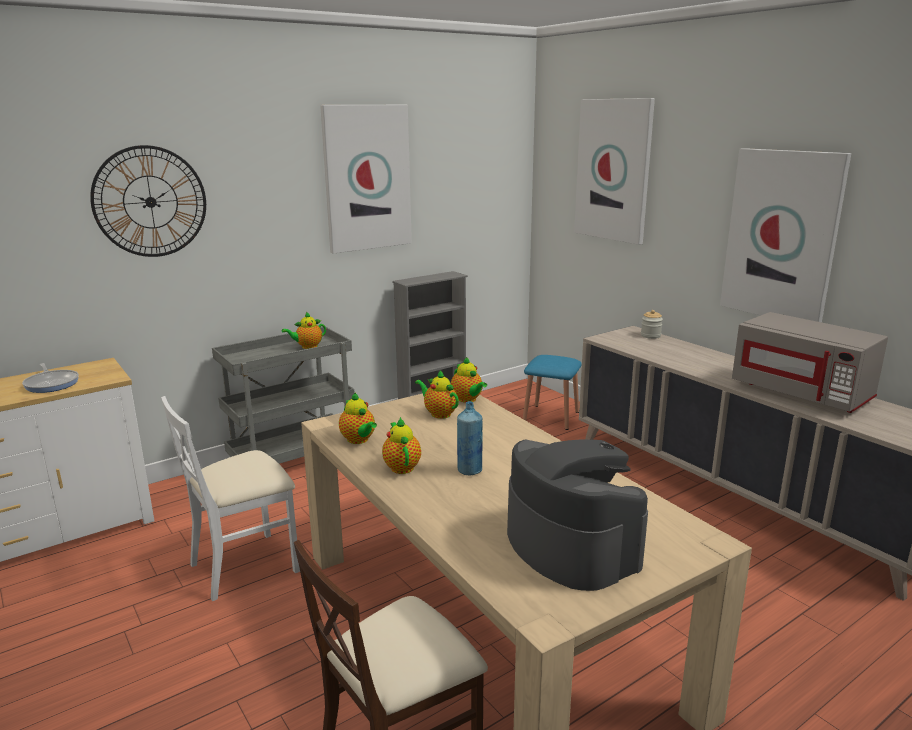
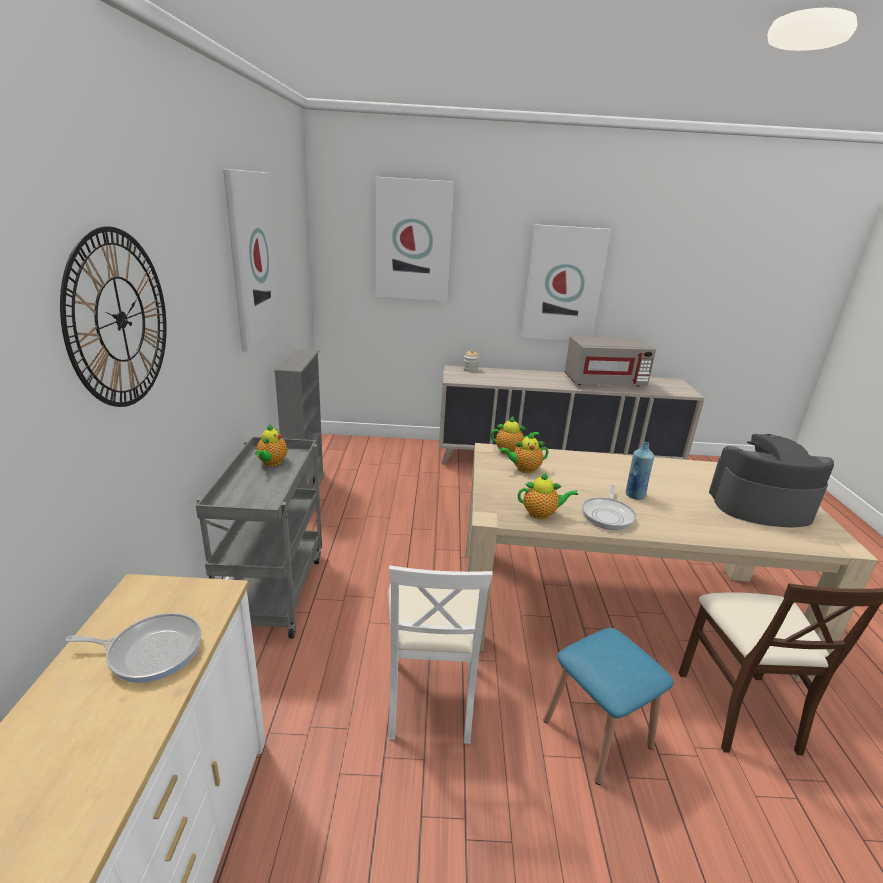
camera: 55 degrees left, 5 degrees up
teapot [382,417,421,474] -> frying pan [582,485,636,530]
blue stool [523,355,582,430] -> blue stool moved to [544,628,674,785]

